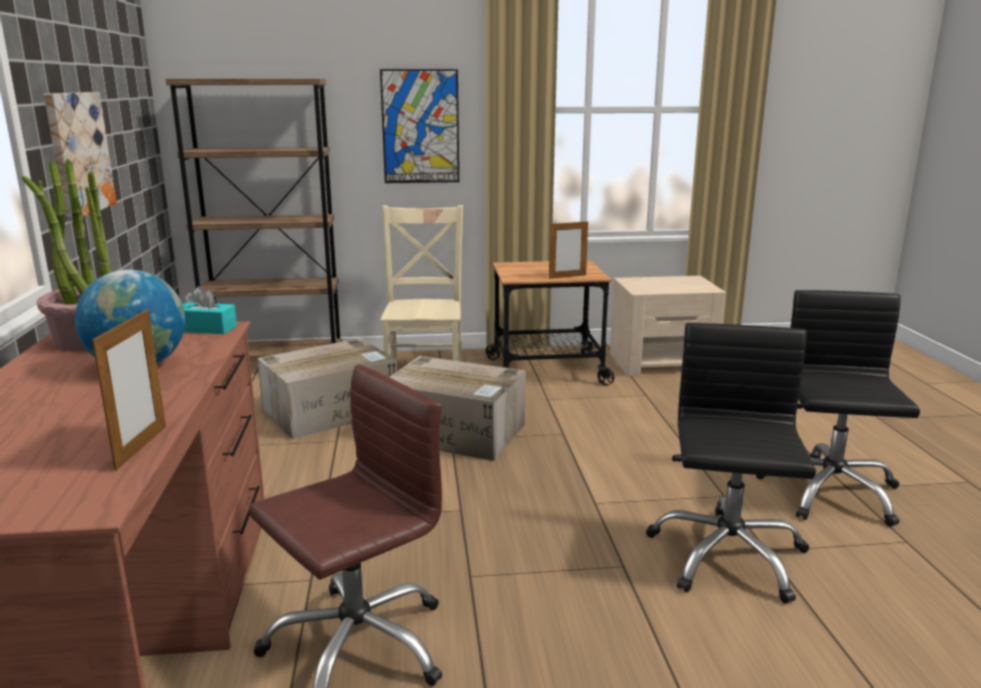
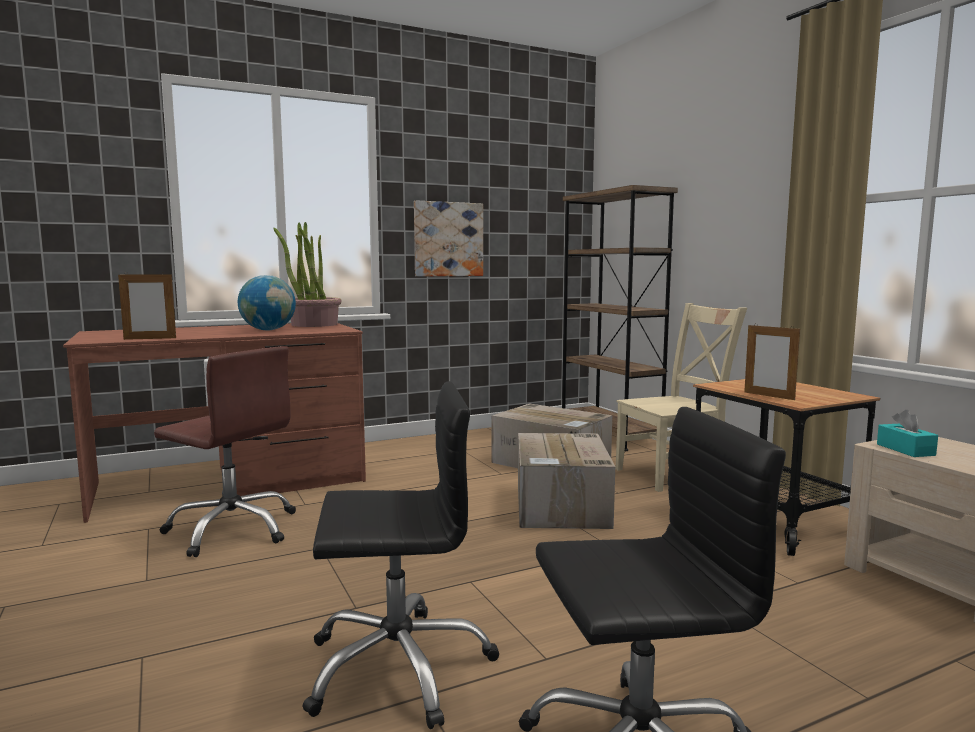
camera: 70 degrees right, 10 degrees down
turquoise tissue box [183,286,237,334] -> turquoise tissue box moved to [877,410,938,457]
picture [380,69,459,183] -> none

